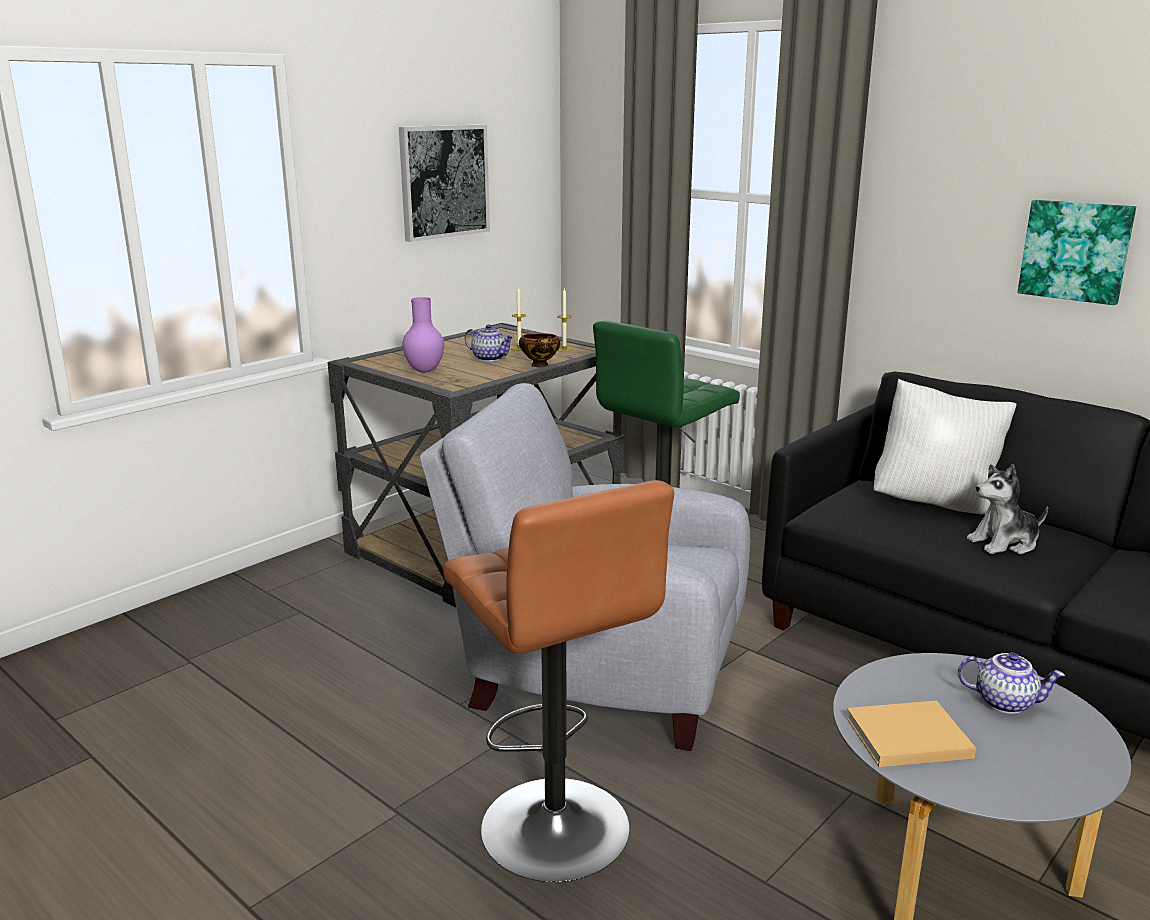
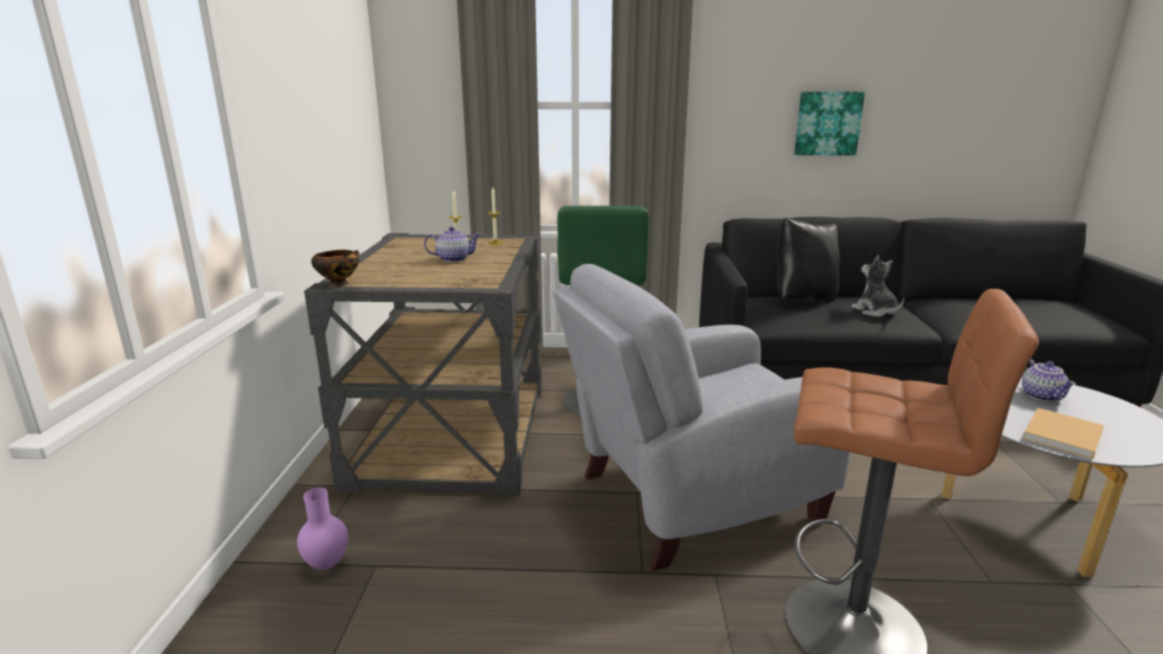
camera: 40 degrees left, 0 degrees up
picture [399,124,490,242] -> none
purple vase [402,297,444,373] -> purple vase moved to [297,488,348,570]
bowl [519,333,560,367] -> bowl moved to [311,249,359,287]
white pillow [874,379,1017,514] -> black pillow [777,217,839,301]
teapot [958,652,1065,714] -> teapot turned 105 degrees clockwise [1022,359,1076,402]
plush toy [967,464,1048,554] -> plush toy turned 120 degrees clockwise [851,255,904,317]

